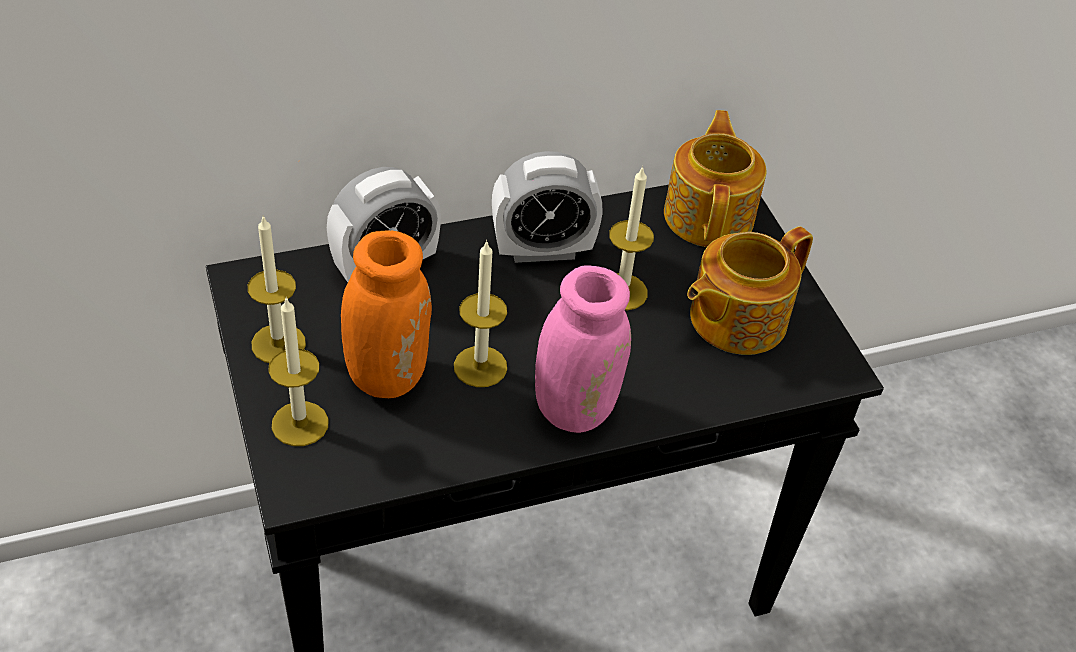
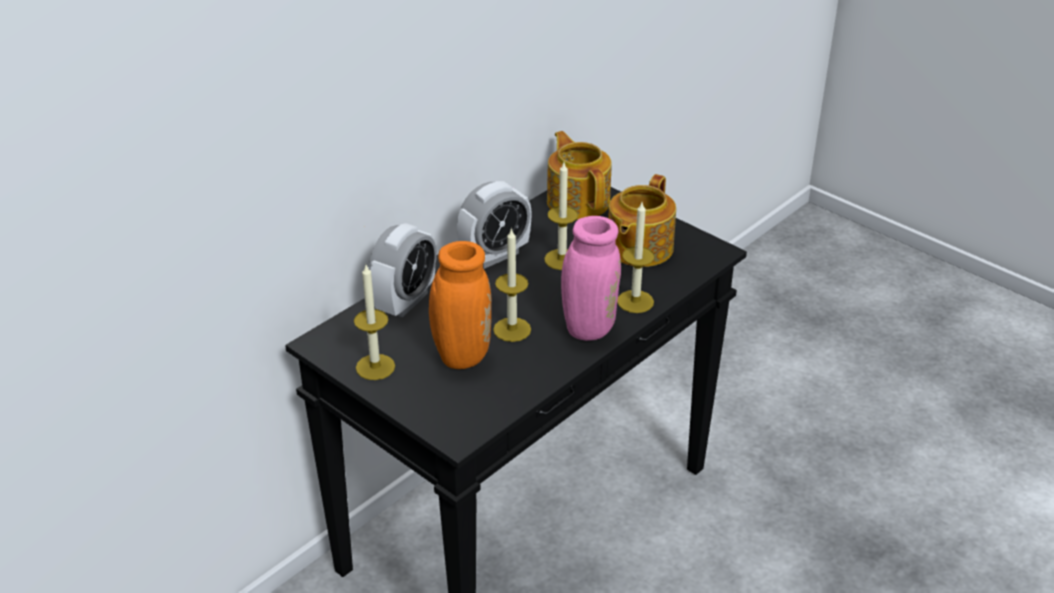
camera: 25 degrees left, 10 degrees down
candle [268,297,329,446] -> candle moved to [617,202,655,313]

